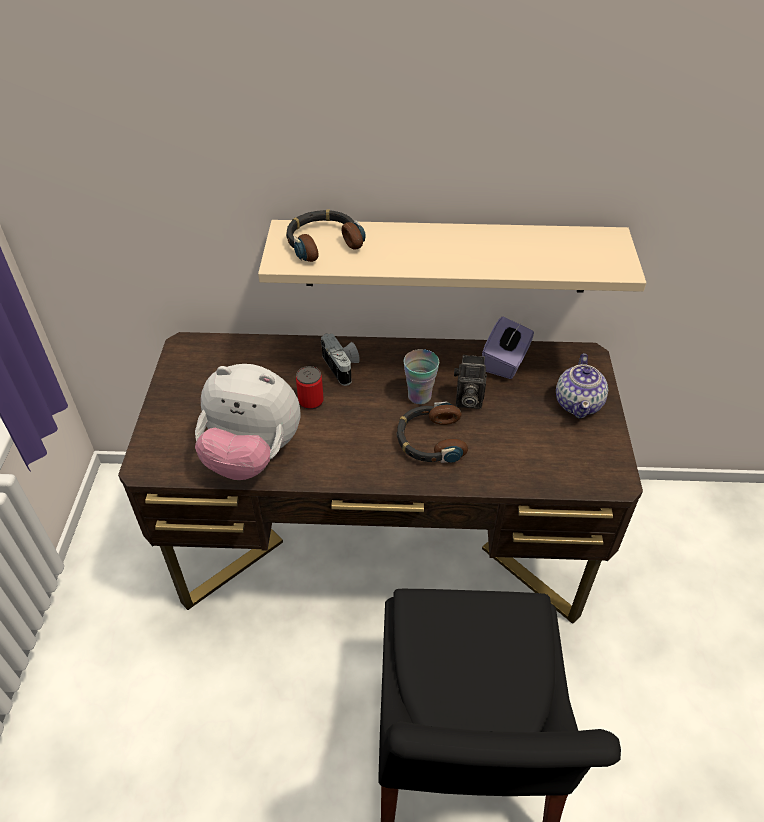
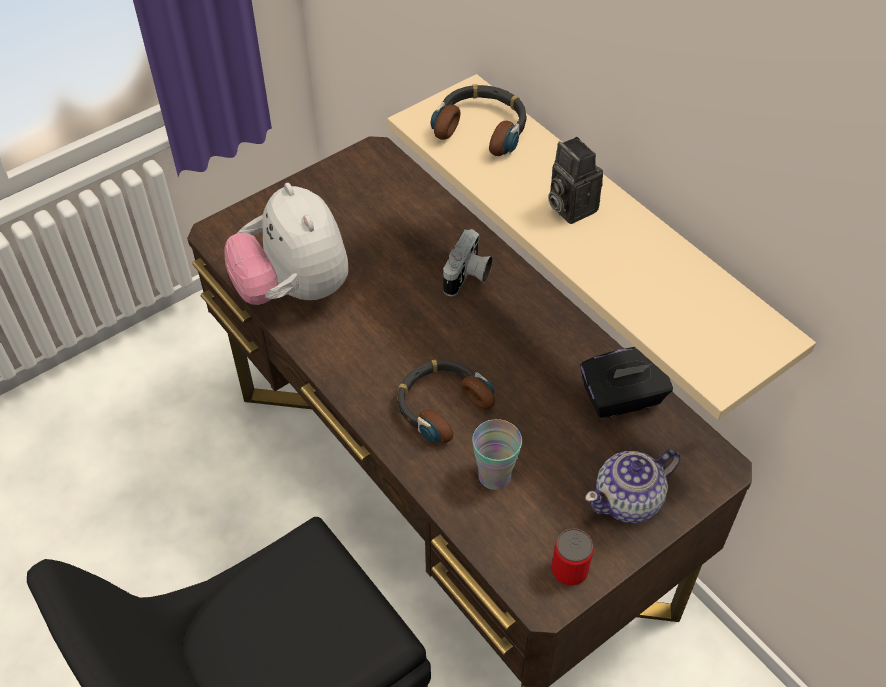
camera: 50 degrees right, 5 degrees up
can [296,366,324,410] -> can moved to [552,528,593,586]
cup [404,349,439,404] -> cup moved to [472,419,522,490]
camera [454,355,487,409] -> camera moved to [548,137,603,224]
purple tissue box [482,316,534,379] -> black tissue box [580,347,673,418]

